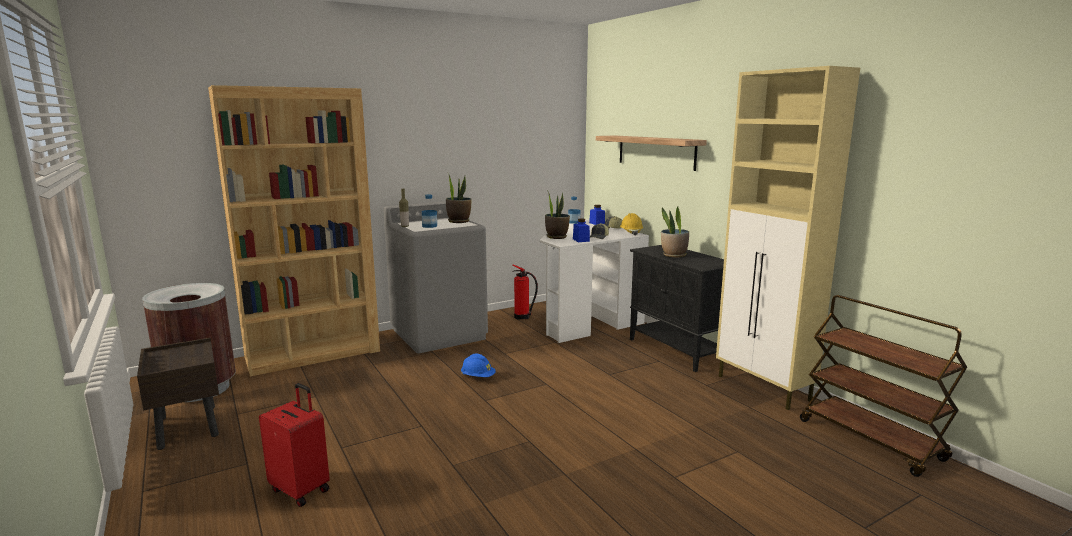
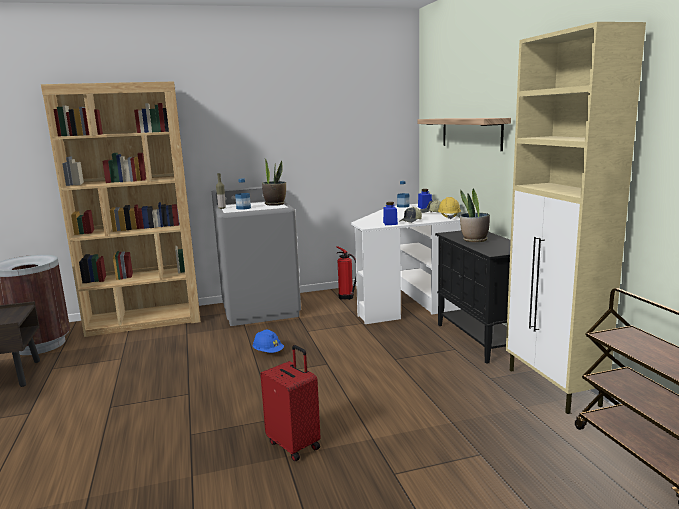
camera: 15 degrees right, 0 degrees up
red suitcase [259,383,330,507] -> red suitcase moved to [260,345,321,461]
potted plant [545,192,570,239] -> none

